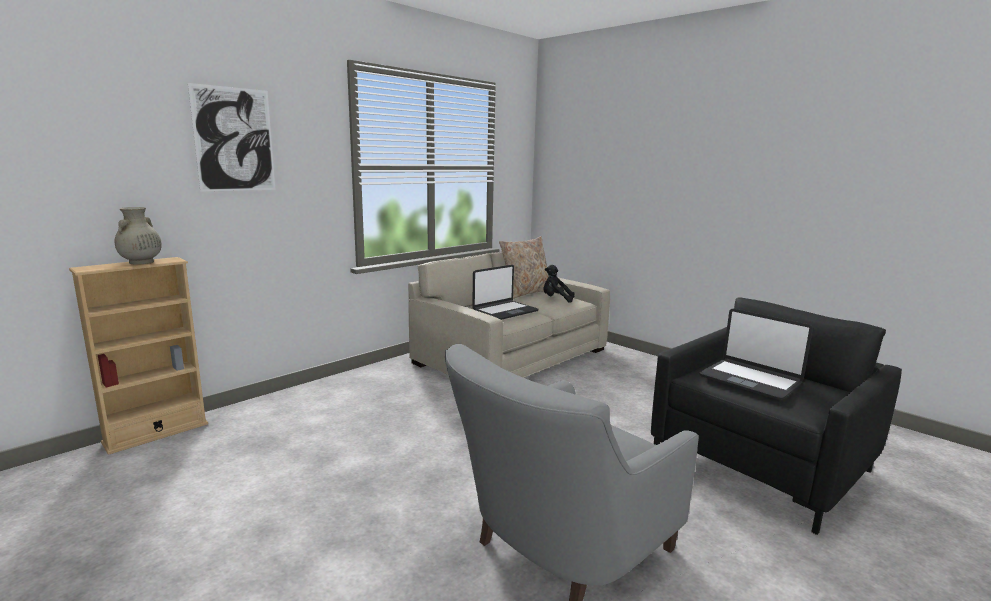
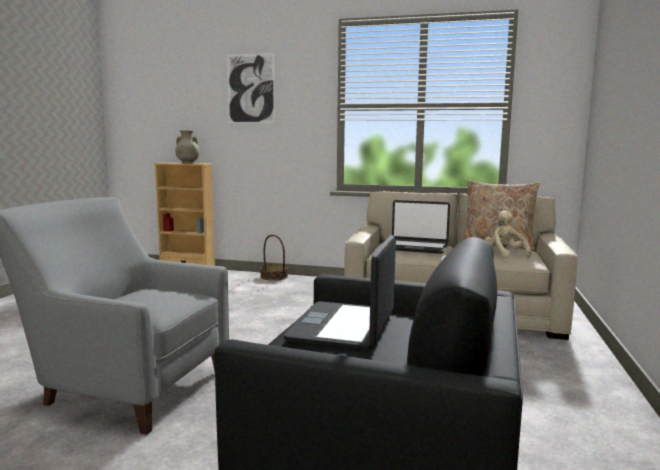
camera: 60 degrees right, 5 degrees down
black plush toy [543,265,575,303] -> beige plush toy [485,211,531,258]
none -> basket [260,235,288,281]

